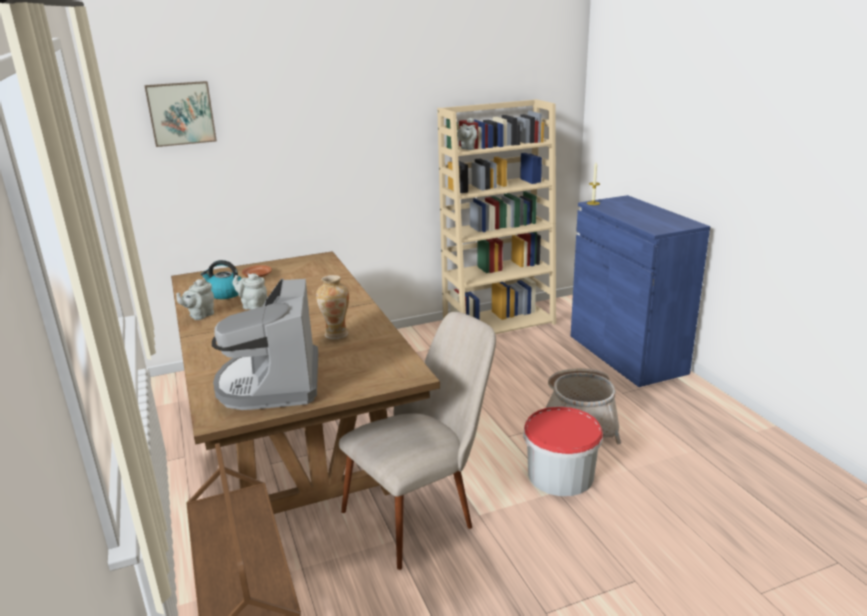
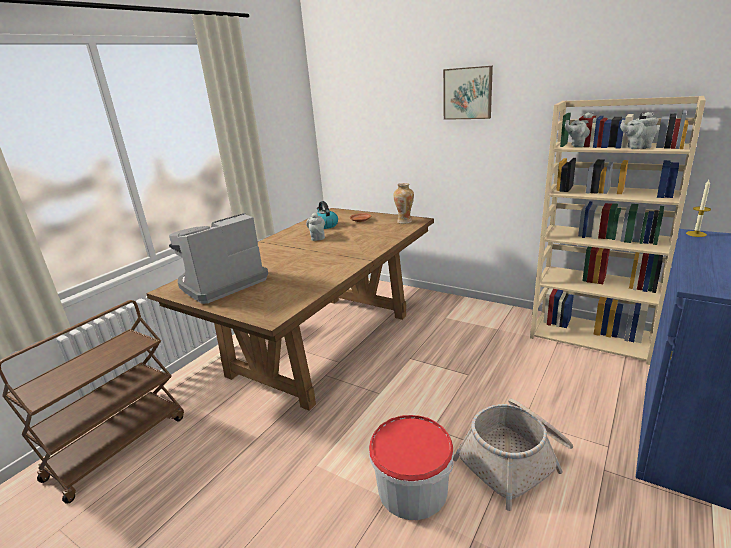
camera: 55 degrees right, 0 degrees up
picture [144,81,217,147] -> picture moved to [443,66,493,120]
grey teapot [176,278,214,320] -> grey teapot moved to [620,112,659,149]
vase [316,275,349,340] -> vase moved to [393,183,414,224]
beige chair [339,312,496,570] -> none

